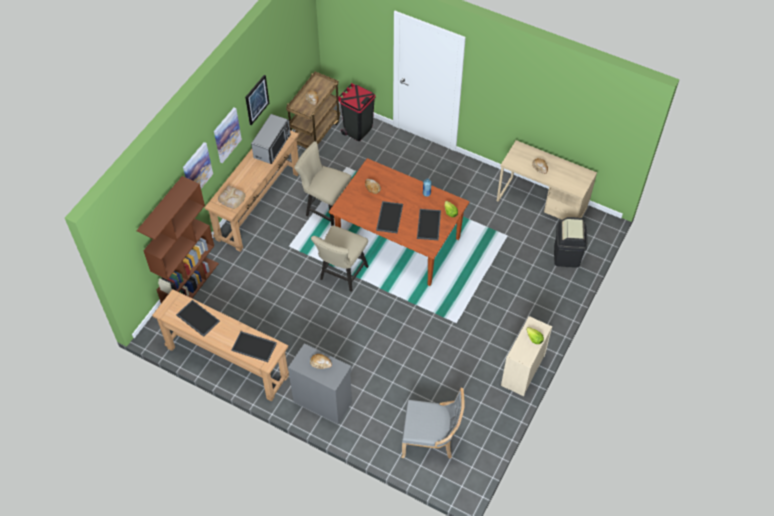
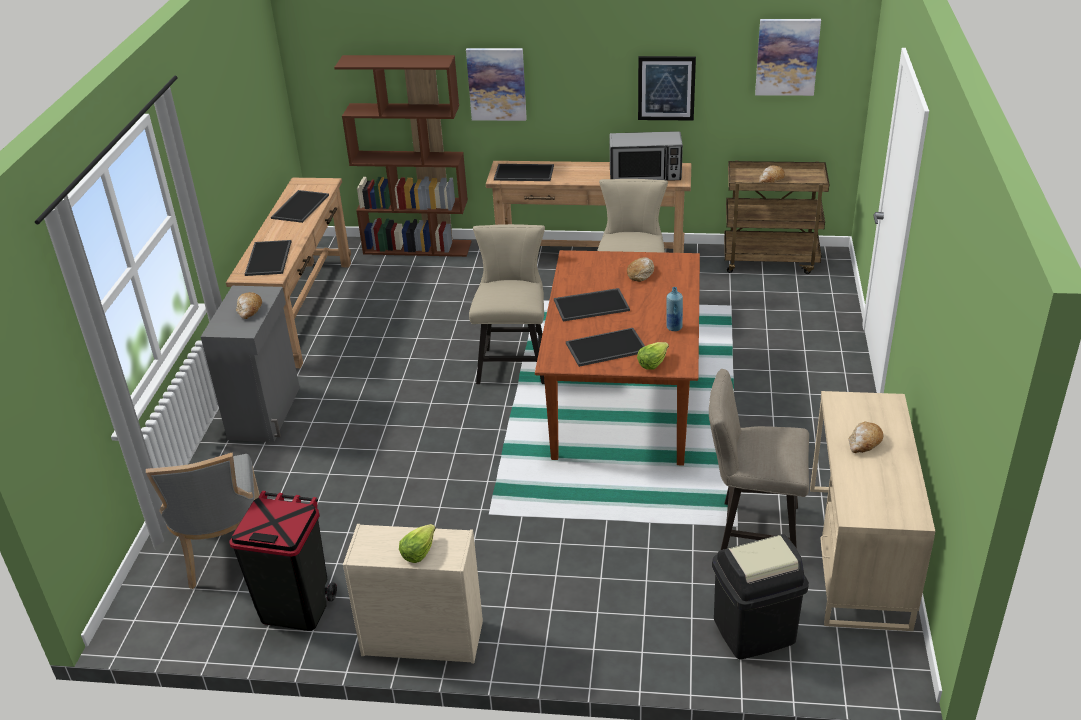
camera: 70 degrees right, 20 degrees down
picture [214,108,242,163] -> picture moved to [755,19,821,96]
bread [218,186,245,209] -> tray [494,164,554,181]
beige chair [311,225,369,292] -> beige chair turned 90 degrees clockwise [469,224,545,384]
black trash can [338,83,376,141] -> black trash can moved to [230,491,337,631]
none -> beige stool [709,369,809,550]

